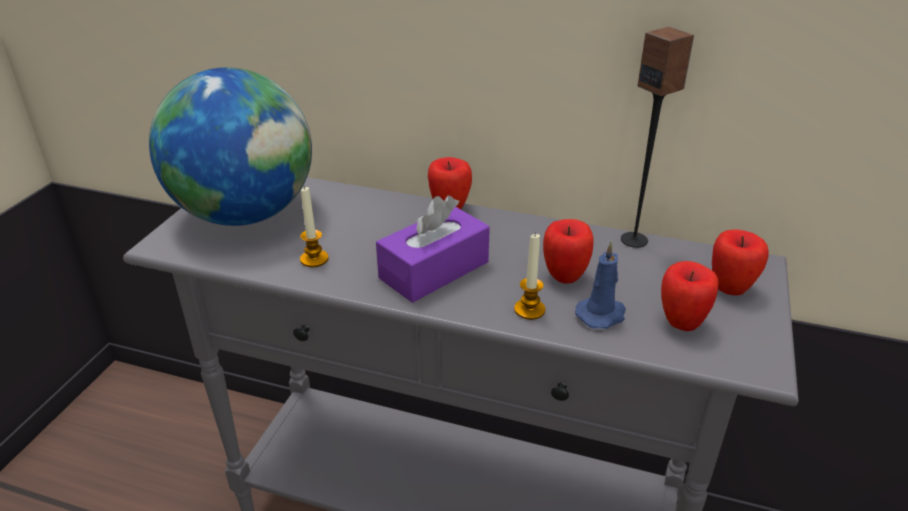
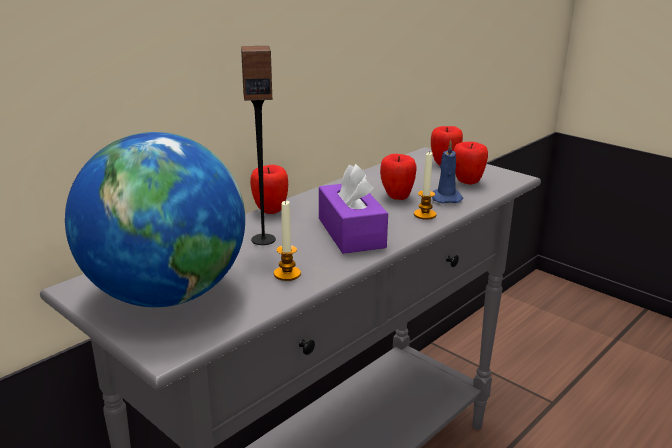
camera: 65 degrees left, 10 degrees down
speaker [621,27,694,248] -> speaker moved to [241,46,276,245]

